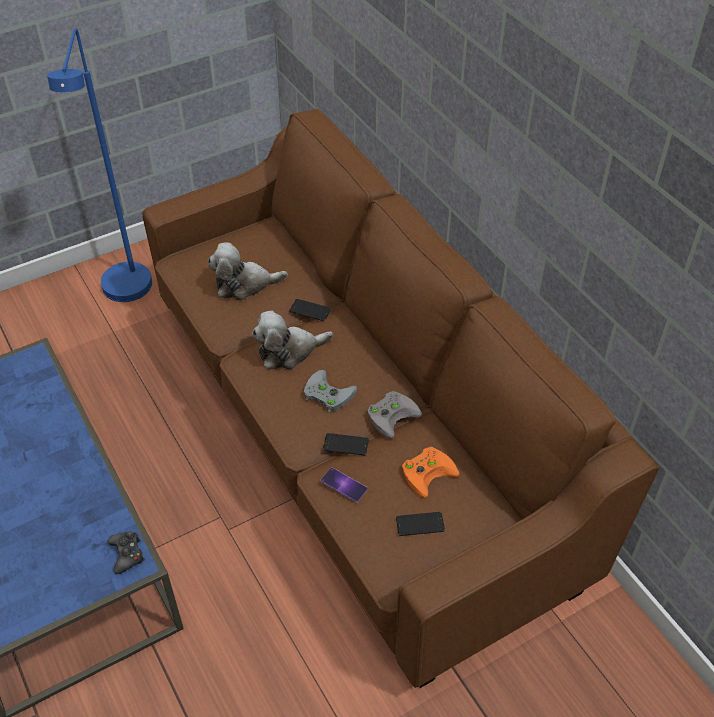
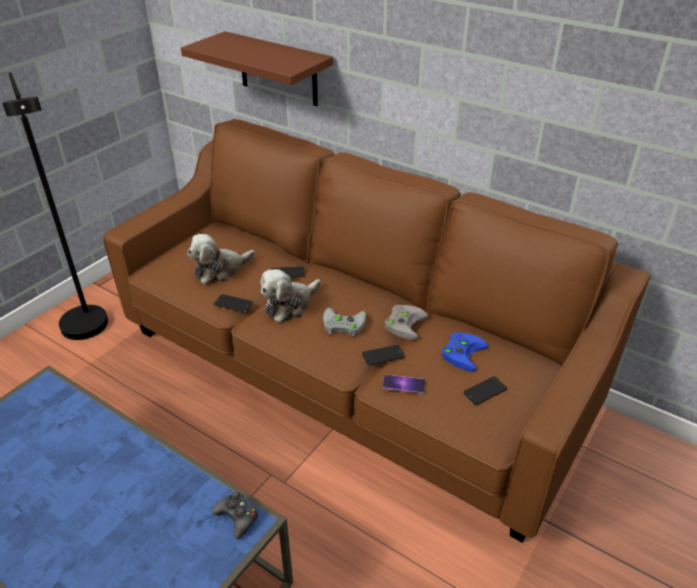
camera: 25 degrees left, 10 degrees down
blue floor lamp [47,28,152,302] -> black floor lamp [2,72,108,340]
orange game controller [402,447,460,498] -> blue game controller [441,332,488,372]
none -> brown shelf [181,31,333,106]
none -> phone [214,294,253,312]

